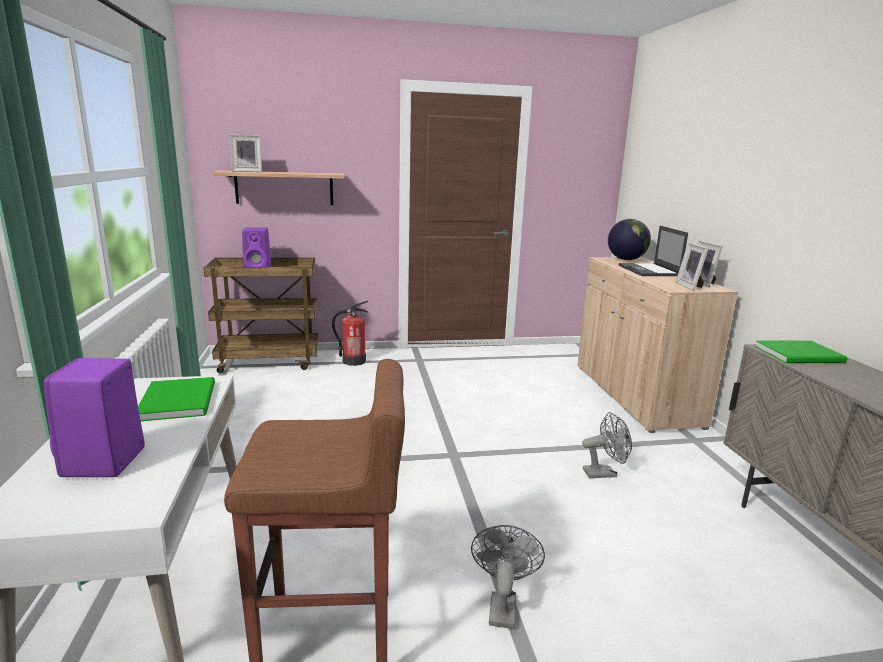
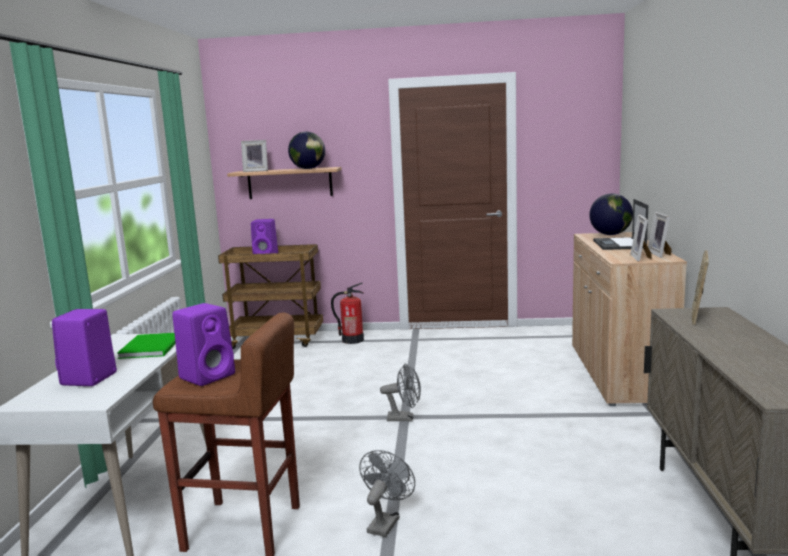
camera: 15 degrees right, 5 degrees down
grey fan [582,412,632,478] -> grey fan moved to [380,363,421,421]
green book [755,340,848,363] -> picture frame [692,250,709,325]
none -> purple speaker [172,303,235,386]
none -> globe [288,132,325,169]

